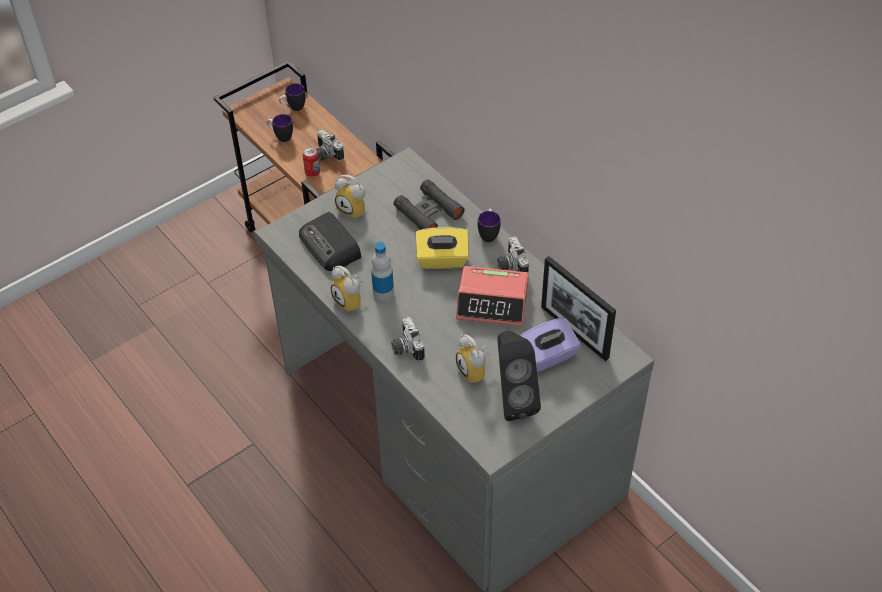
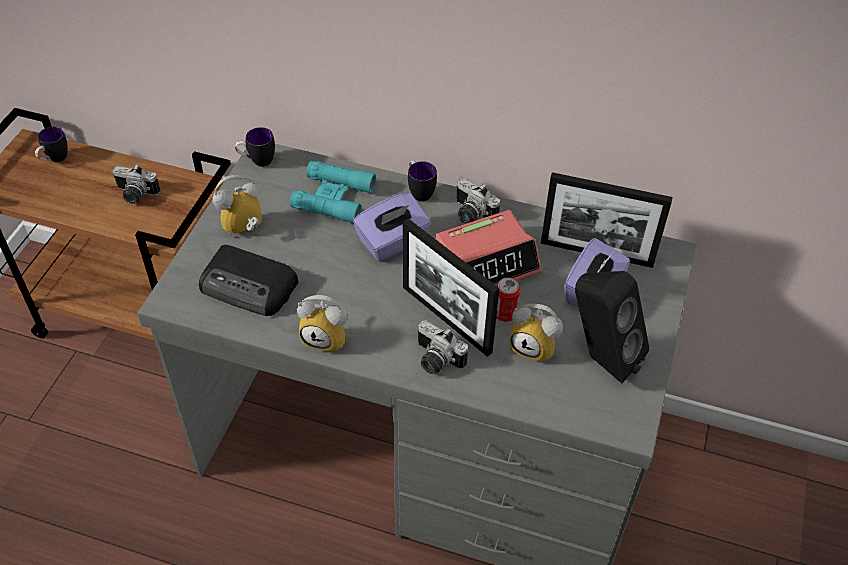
camera: 35 degrees left, 0 degrees up
mug [267,114,293,142] -> mug moved to [235,127,275,167]
can [302,147,320,177] -> can moved to [496,278,520,322]
alarm clock [335,175,365,219] -> alarm clock turned 150 degrees clockwise [212,175,262,238]
bottle [371,242,394,301] -> none
black binoculars [393,180,465,230] -> turquoise binoculars [290,161,376,223]
yellow tissue box [415,227,469,269] -> purple tissue box [353,193,431,261]
none -> picture frame [403,218,499,357]

